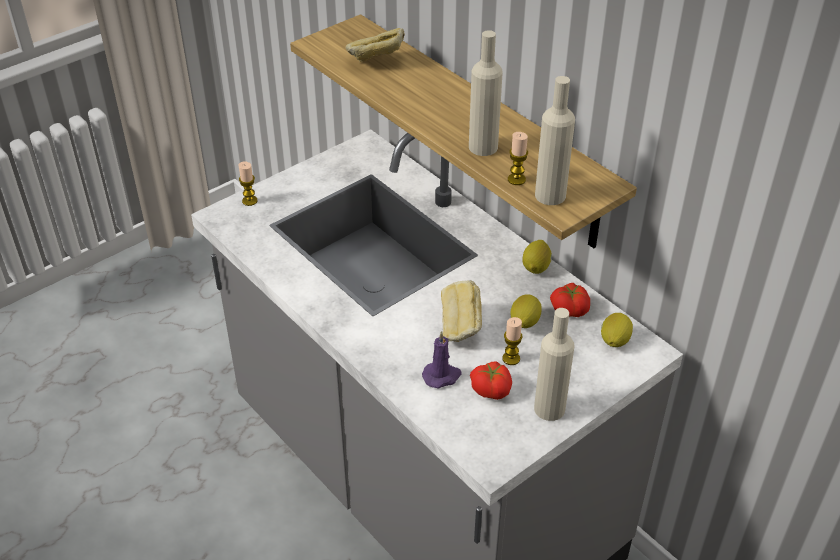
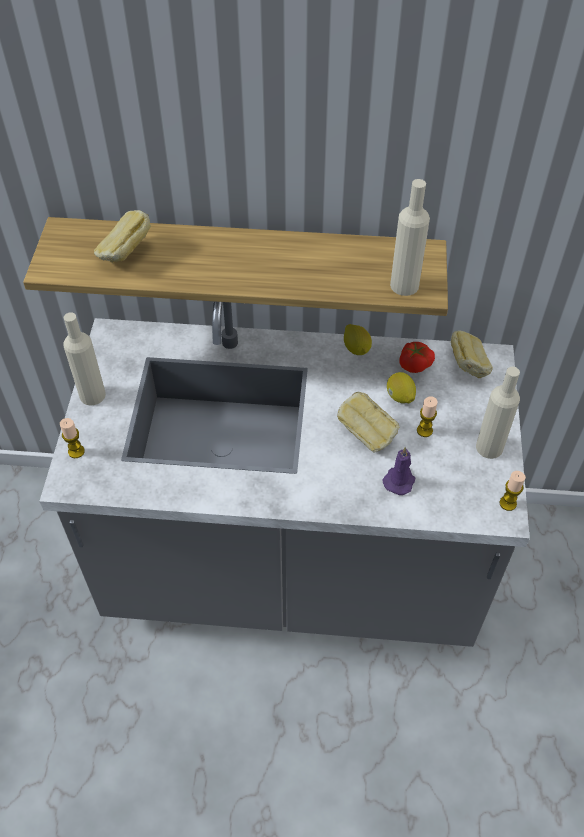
camera: 45 degrees left, 10 degrees up
beige bottle [469,30,503,156] -> beige bottle moved to [63,312,106,405]
tomato [470,361,512,400] -> none
candle [508,132,528,185] -> candle moved to [500,471,526,511]
lemon [601,313,633,347] -> bread [451,330,493,378]

